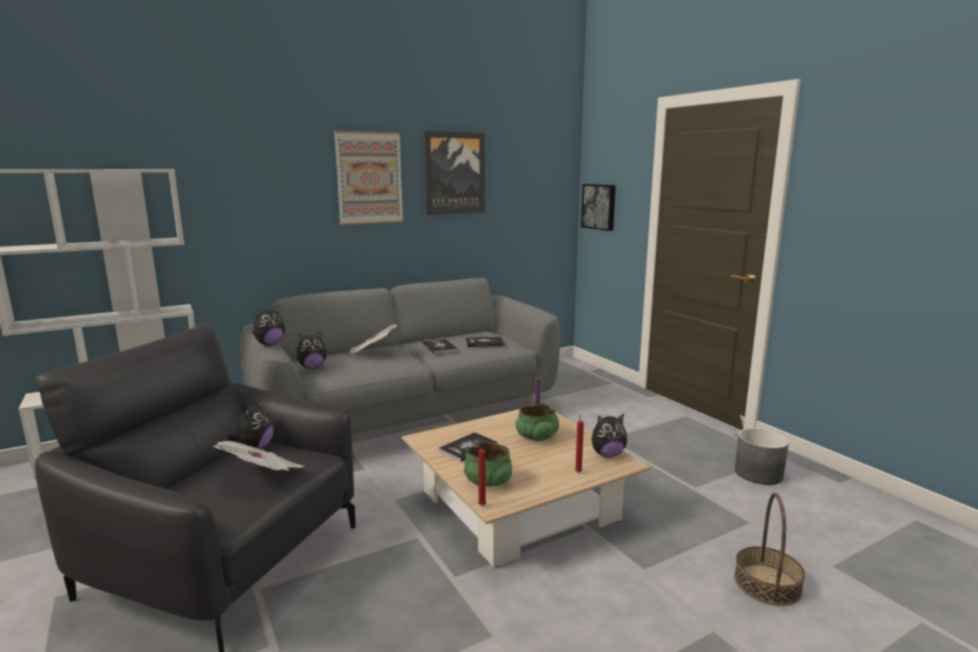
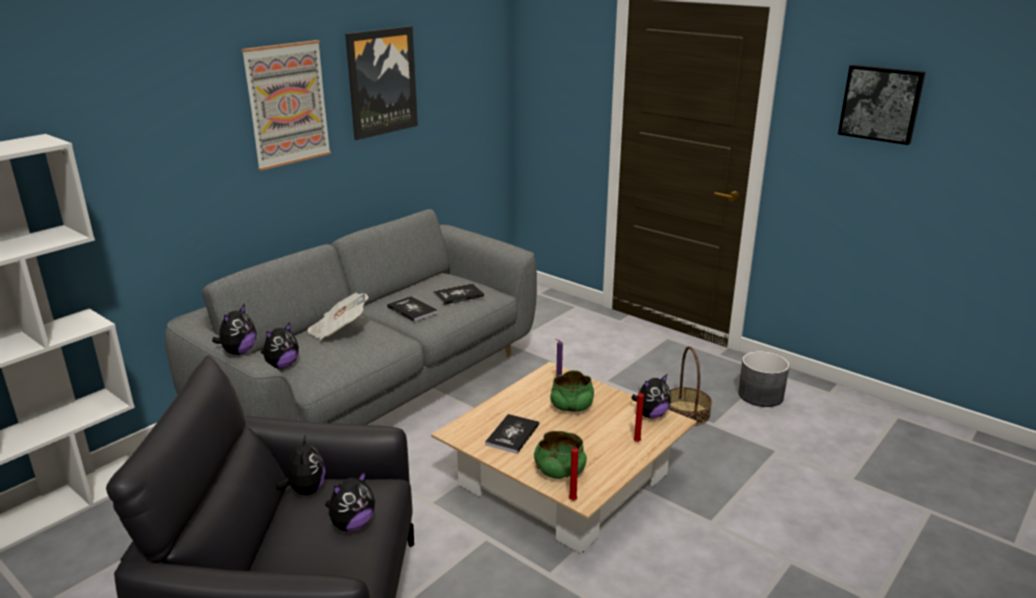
camera: 20 degrees left, 10 degrees up
newspaper [213,441,304,471] -> plush toy [325,471,375,532]
picture [581,184,616,231] -> picture moved to [838,65,925,145]
basket [734,493,805,606] -> basket moved to [668,346,712,426]

